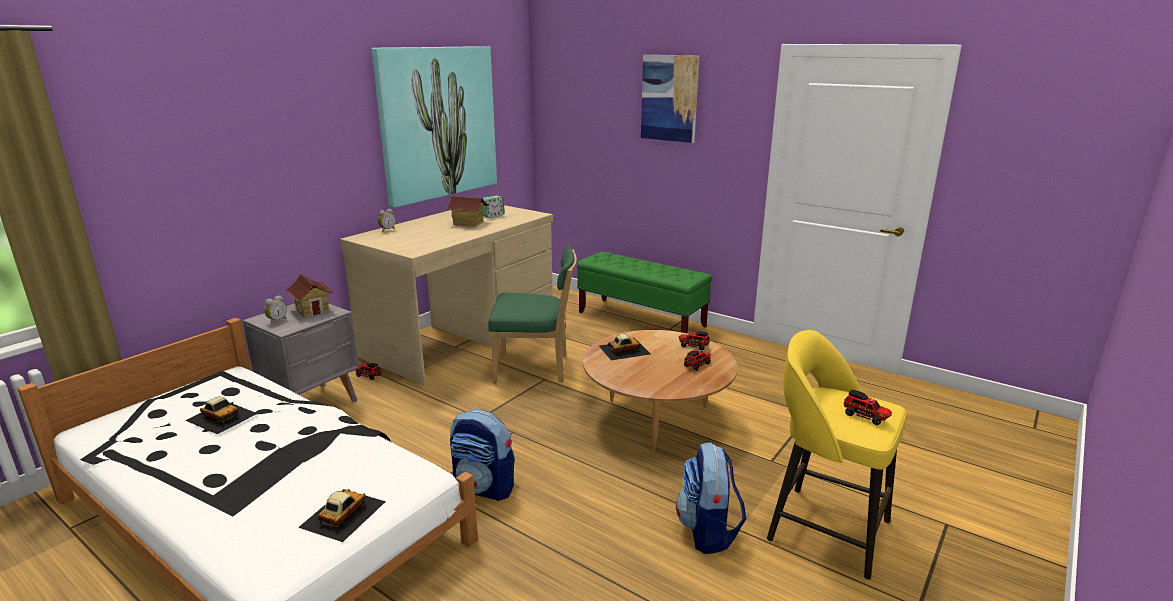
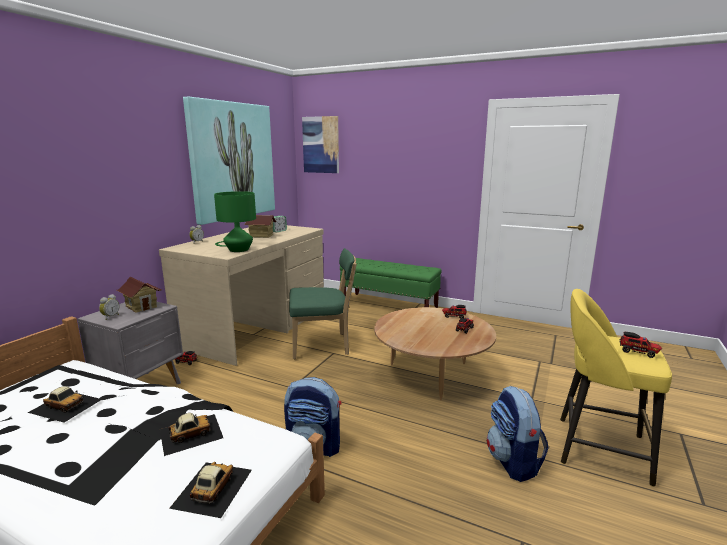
camera: 10 degrees left, 5 degrees down
toy car [599,334,650,360] -> toy car moved to [160,413,223,456]
picture [641,55,699,143] -> picture moved to [302,116,339,173]
none -> green table lamp [214,191,256,252]

